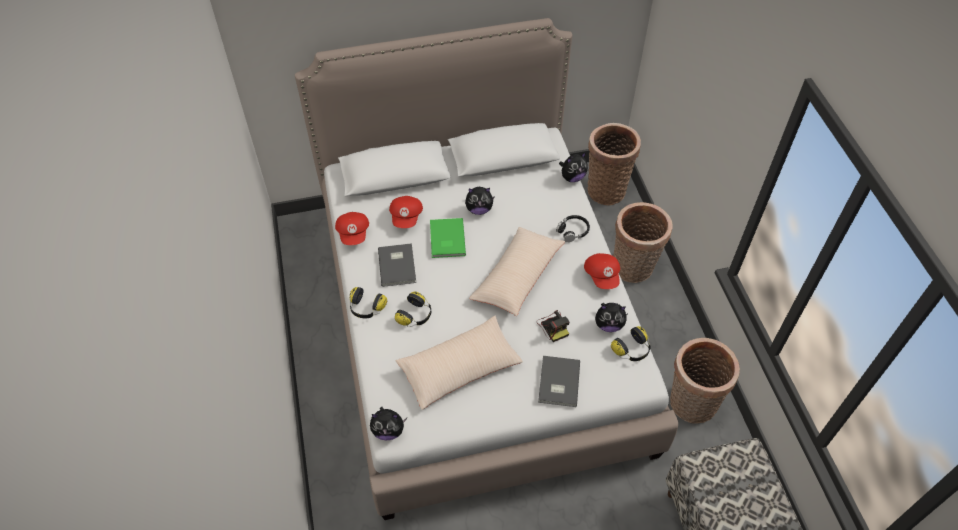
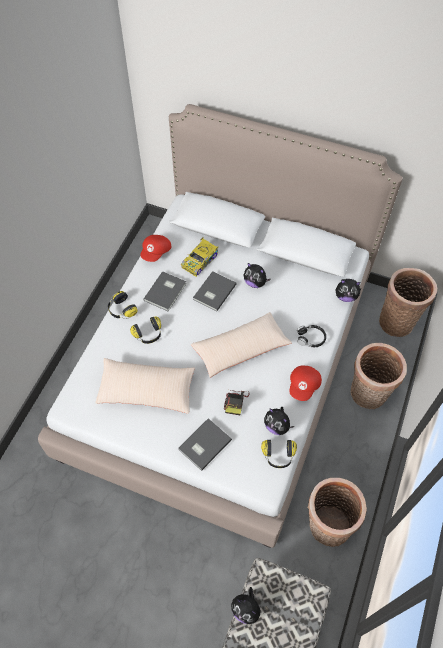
camera: 35 degrees right, 5 degrees up
plush toy [370,407,407,441] -> plush toy moved to [231,587,260,624]
red cap [389,196,423,228] -> toy car [181,237,218,277]
green book [430,218,466,258] -> grey book [193,271,237,312]

